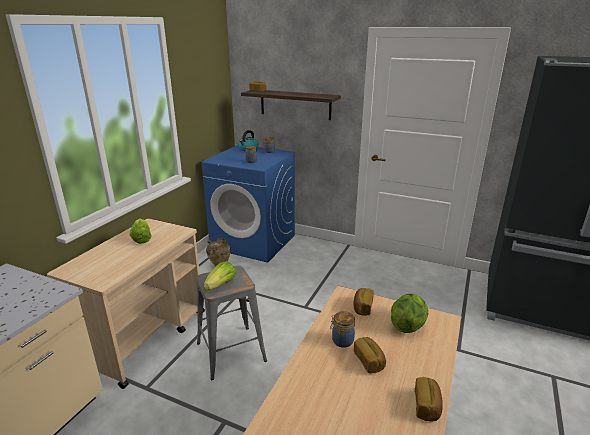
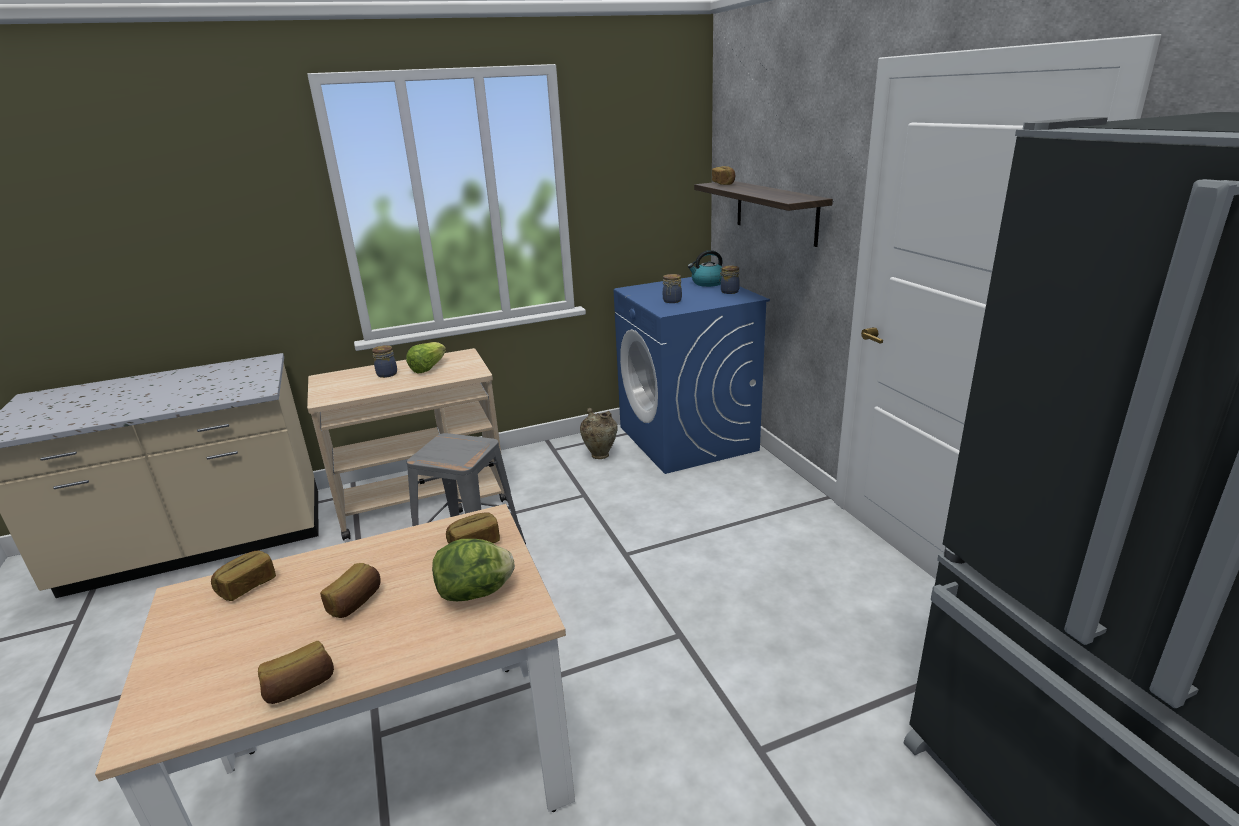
camera: 45 degrees right, 0 degrees up
lettuce [204,261,236,290] -> none
jar [330,311,355,348] -> jar moved to [372,345,397,378]
none -> bread [211,550,276,601]

